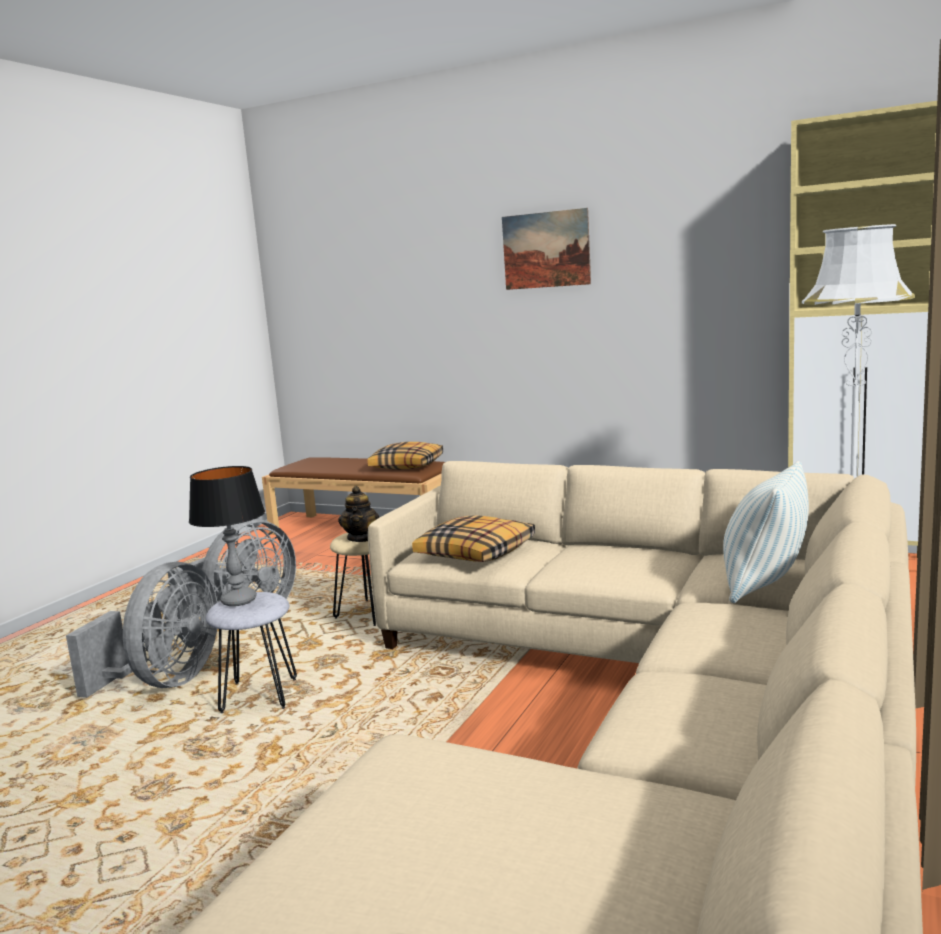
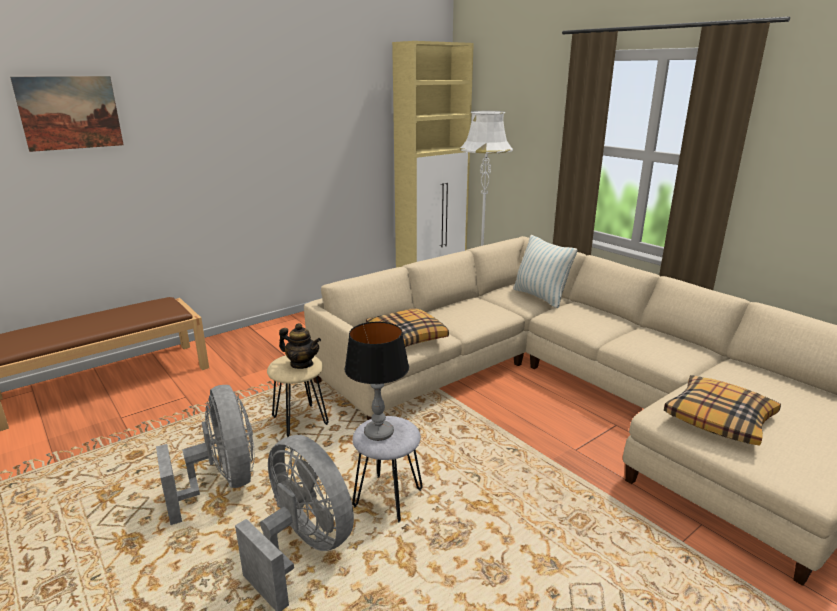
camera: 65 degrees left, 10 degrees up
pillow [367,442,443,469] -> pillow moved to [664,375,781,446]
picture [502,208,591,290] -> picture moved to [10,76,124,152]

